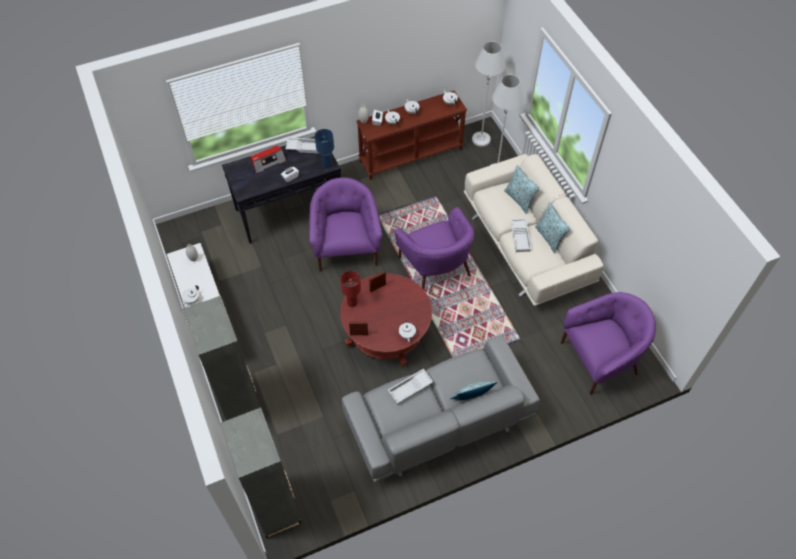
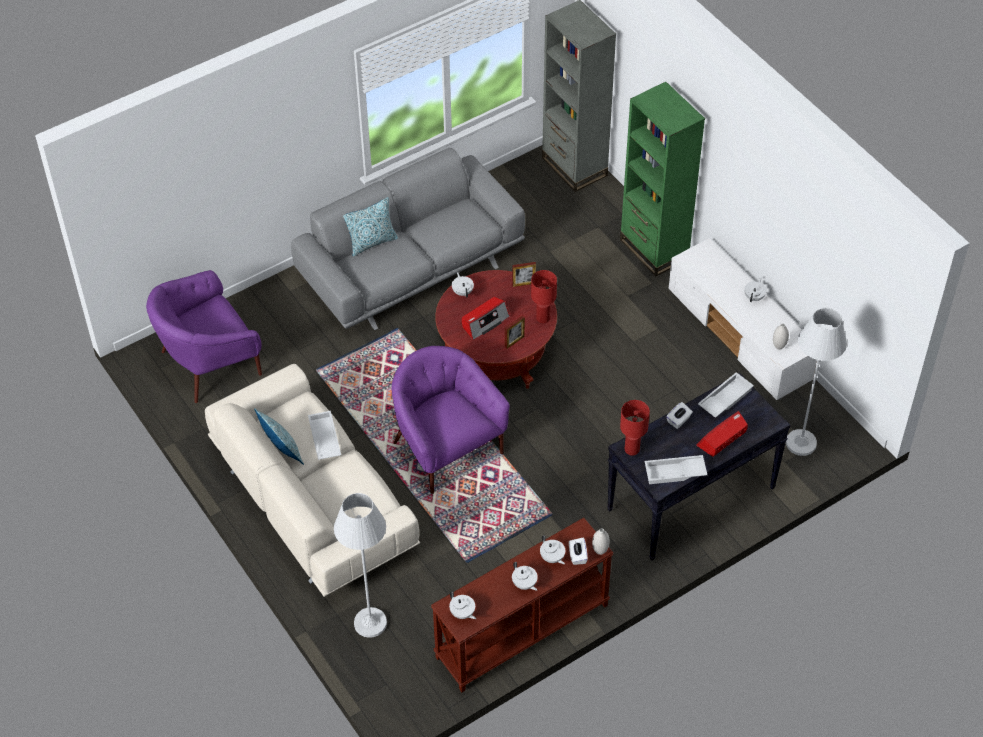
camera: 170 degrees right, 5 degrees down
grey bookcase [183,296,260,420] -> green bookcase [620,82,705,276]
purple armchair [309,177,382,271] -> none
blue table lamp [315,129,334,168] -> red table lamp [620,400,650,456]
white tray [388,369,433,405] -> white tray moved to [698,372,754,418]
white floor lamp [472,41,506,147] -> white floor lamp moved to [786,308,847,456]
pillow [504,165,540,214] -> none
none -> radio [462,297,510,340]

